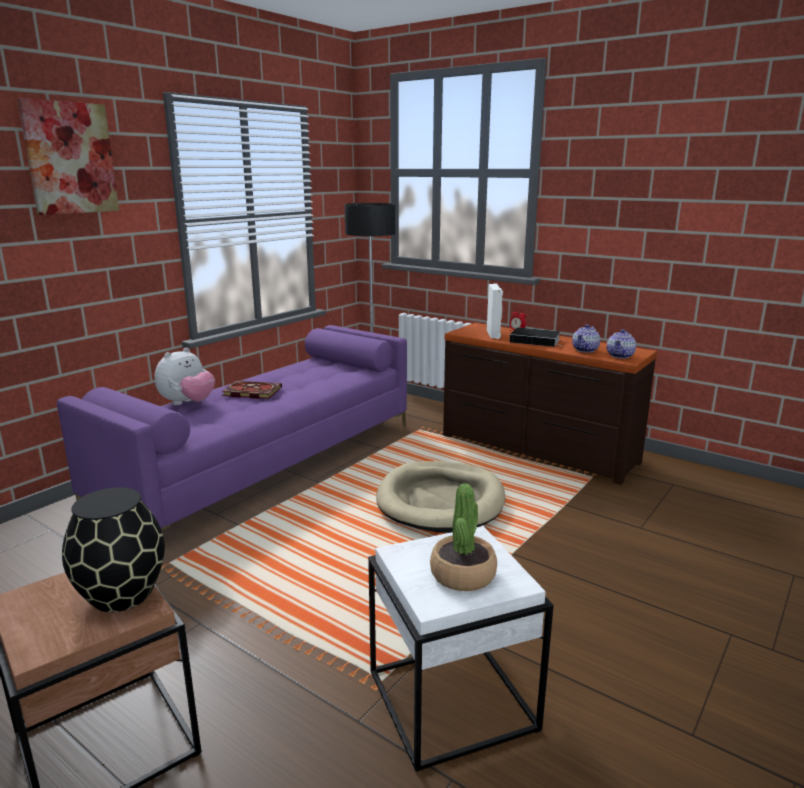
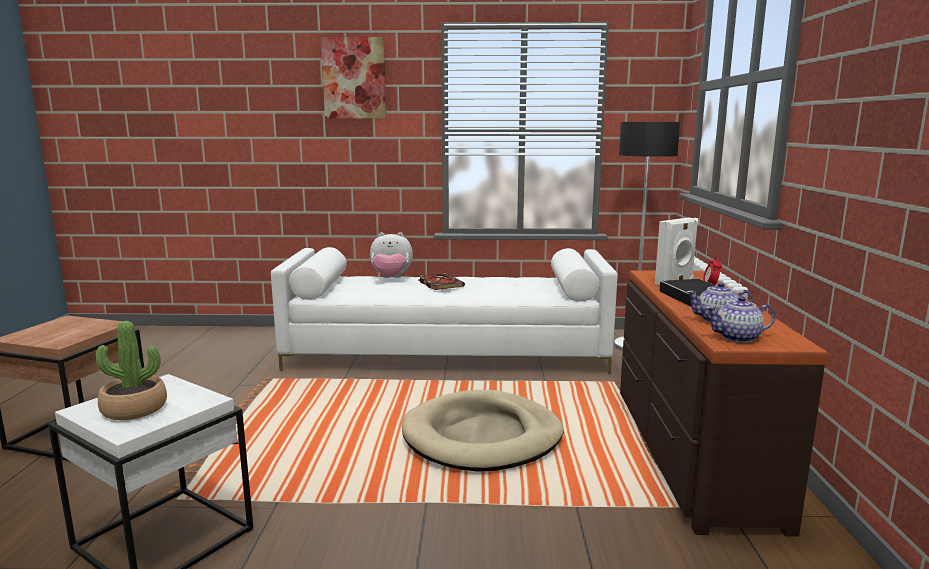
camera: 55 degrees right, 5 degrees down
purple sofa [57,325,407,531] -> white sofa [271,247,618,374]
black vase [62,488,165,612] -> none

